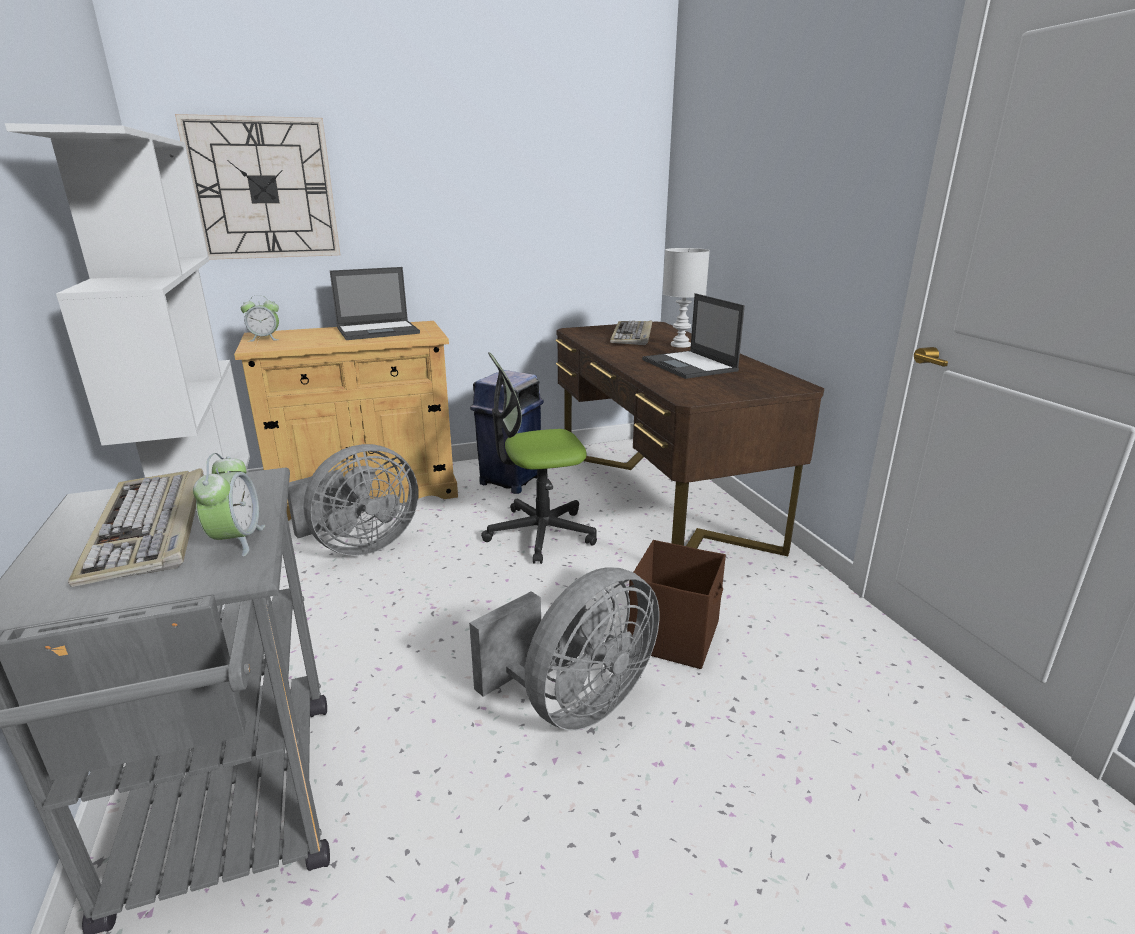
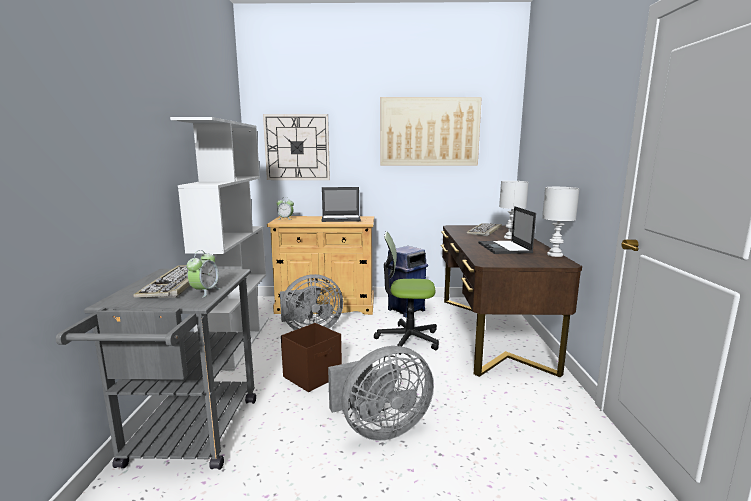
camera: 20 degrees right, 10 degrees down
brown storage box [627,540,726,669] -> brown storage box moved to [281,323,342,392]
none -> picture [380,97,482,166]
none -> white table lamp [542,187,580,257]

